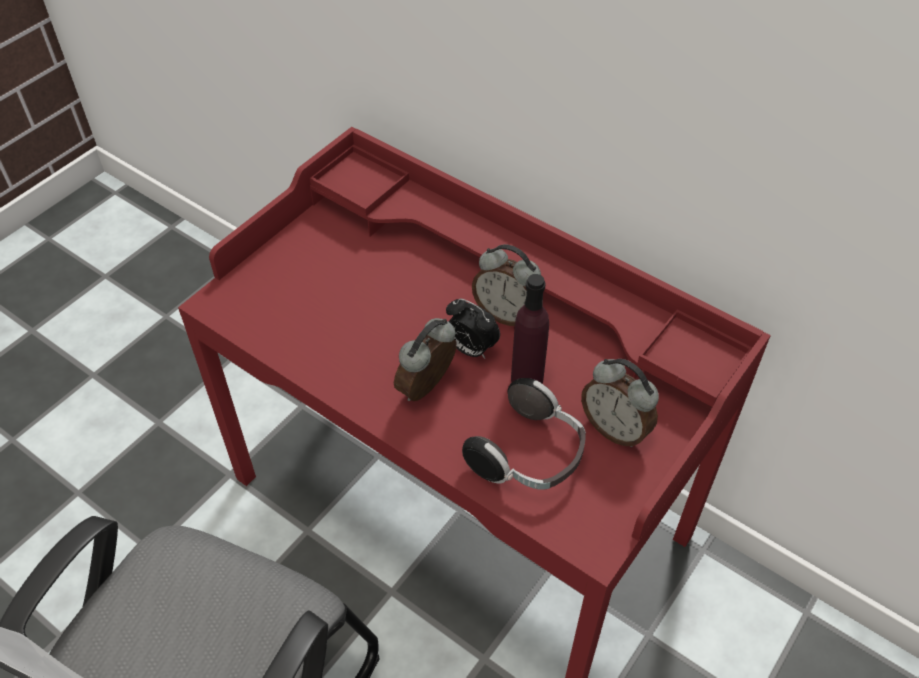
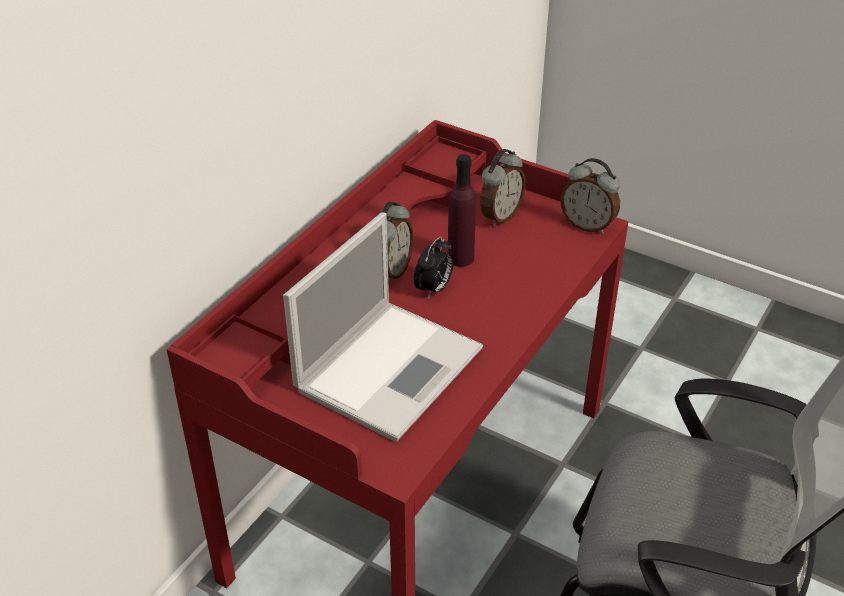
camera: 95 degrees left, 10 degrees down
alarm clock [394,318,457,401] -> alarm clock moved to [561,158,620,234]
headphones [462,378,586,490] -> none
none -> laptop [283,212,483,442]

